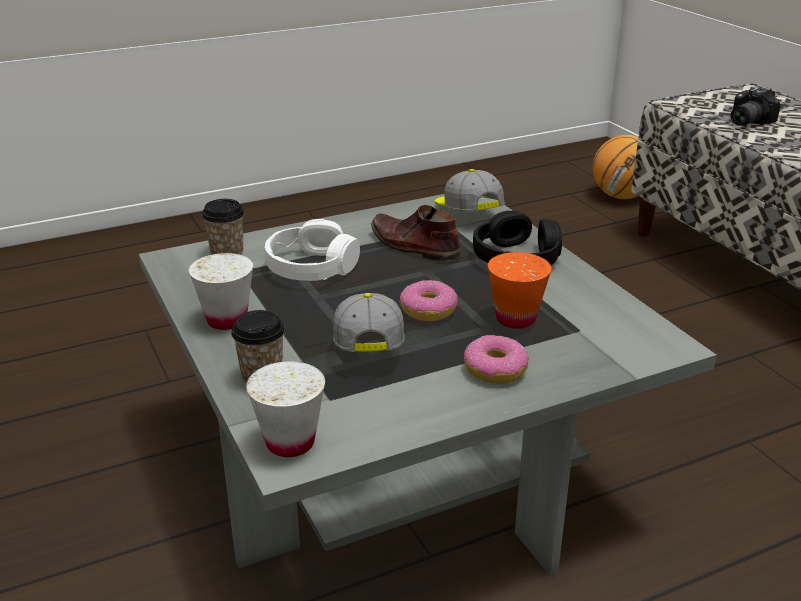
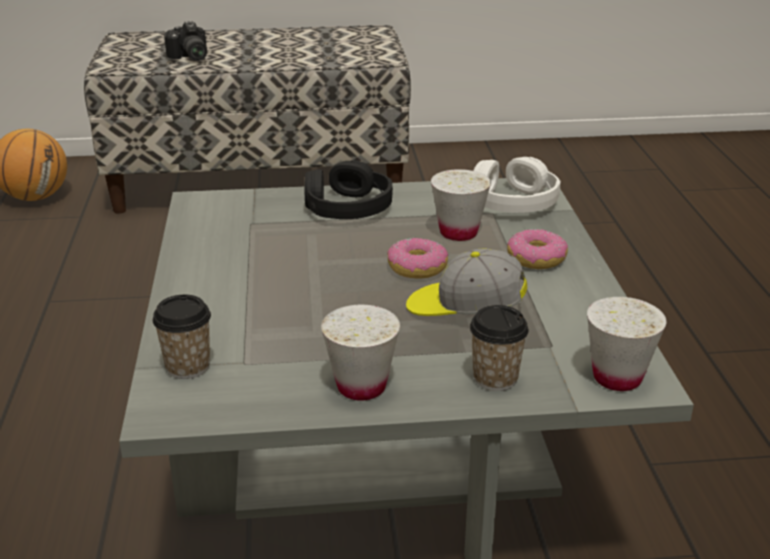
camera: 70 degrees left, 0 degrees up
white headphones [265,219,360,281] -> white headphones moved to [473,157,560,213]
brown shoe [371,205,461,261] -> none
cap [435,169,505,212] -> none
orange cup [488,252,552,329] -> white cup [431,169,491,241]

